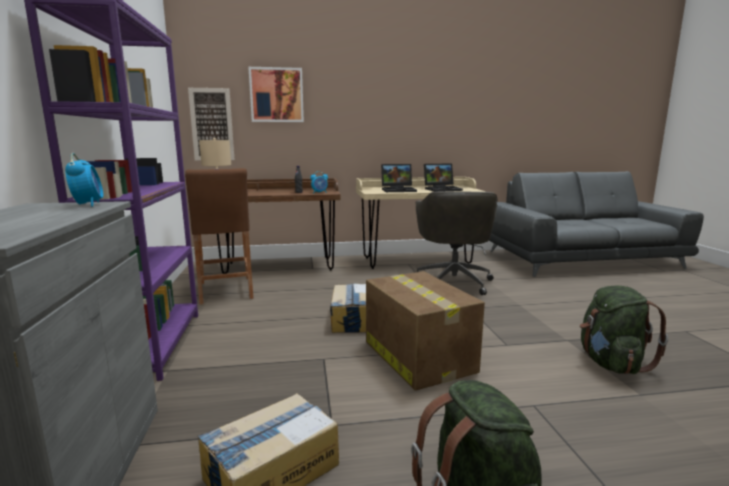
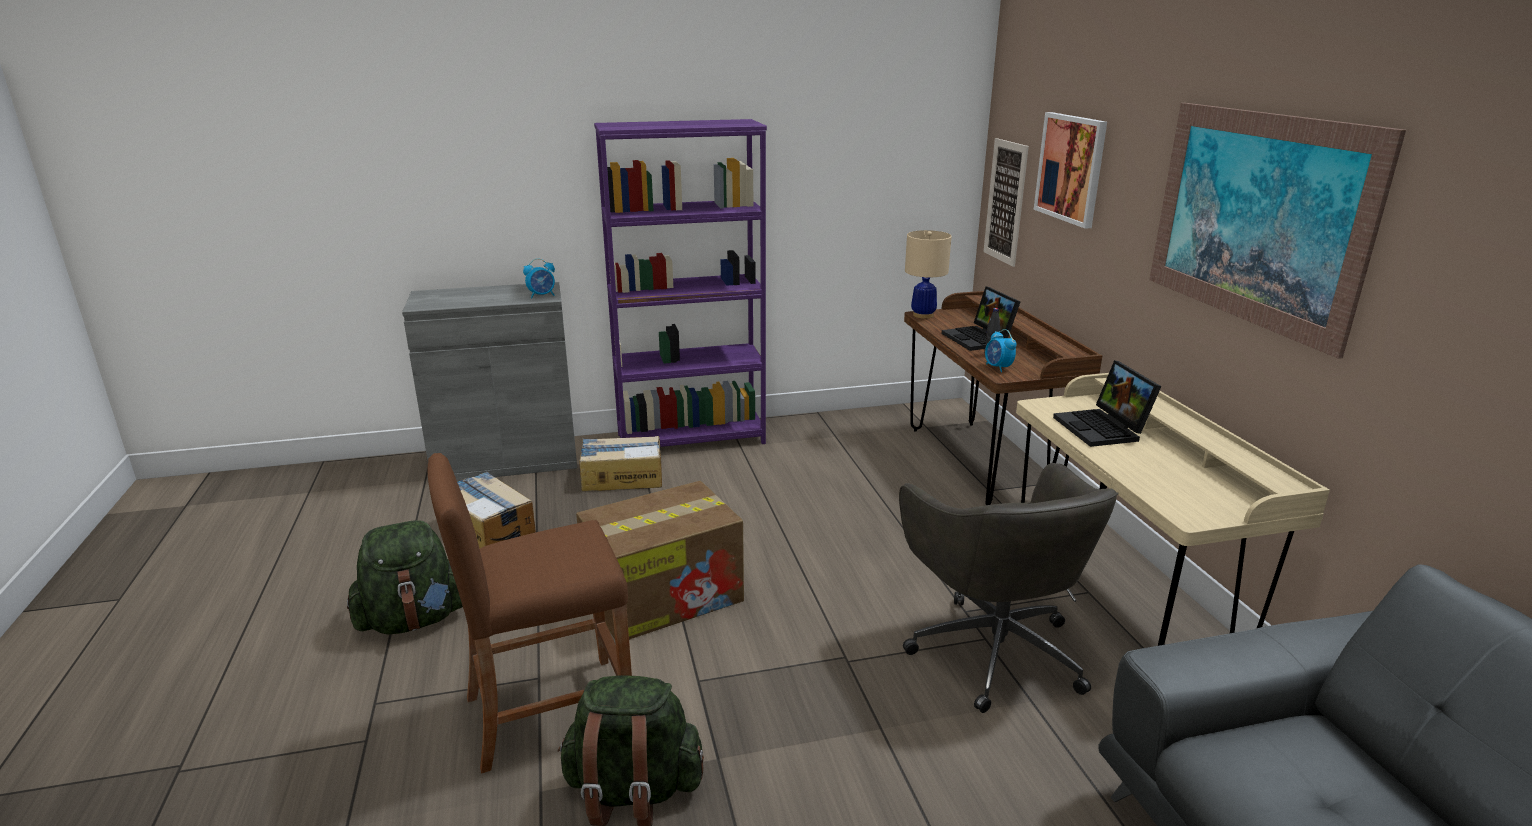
camera: 85 degrees right, 10 degrees up
brown stool [185,168,253,305] -> brown stool moved to [427,453,632,773]
cardboard box [330,283,366,333] -> cardboard box moved to [579,436,662,491]
grey office chair [414,191,498,295] -> grey office chair turned 105 degrees counterclockwise [899,463,1119,713]
laptop [424,163,463,192] -> laptop moved to [942,286,1021,351]
none -> picture [1149,103,1406,359]

